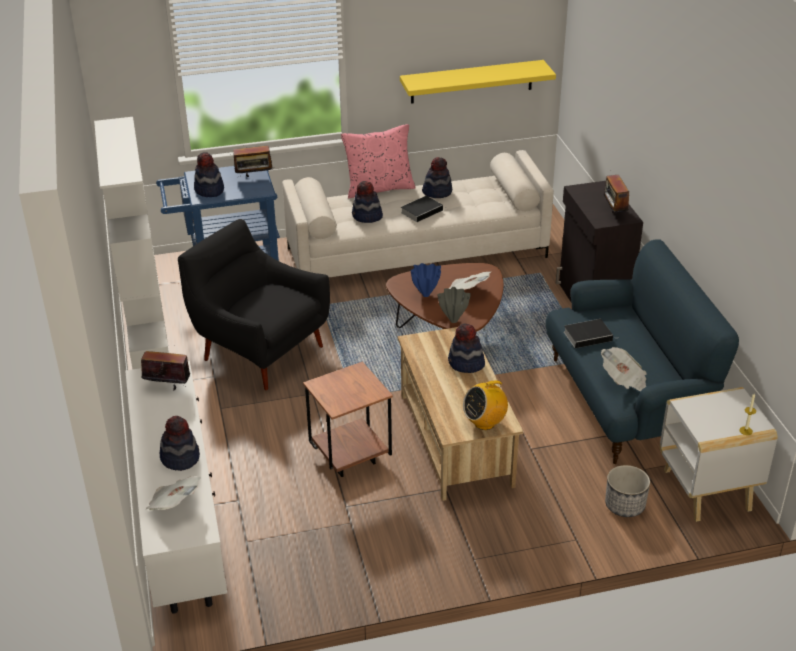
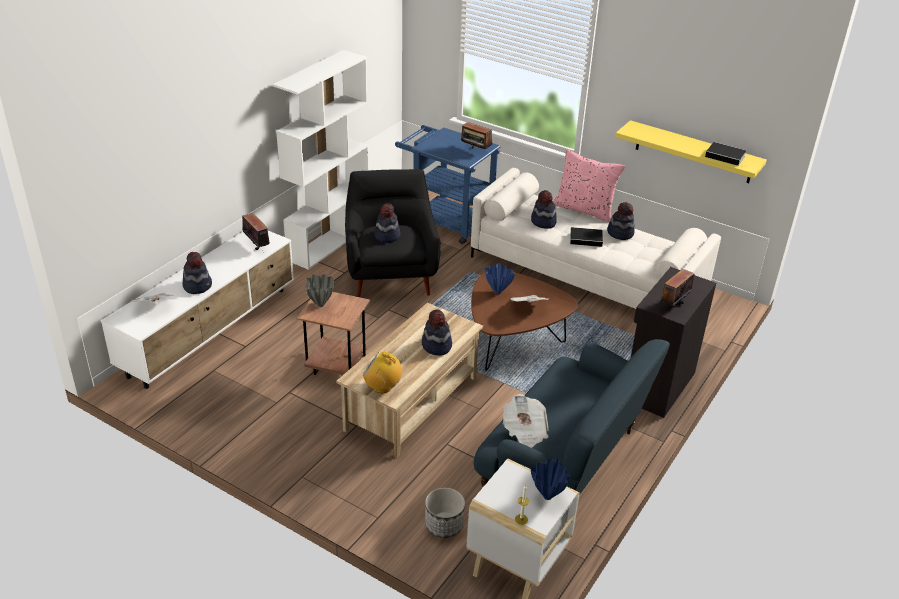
camera: 45 degrees right, 0 degrees up
hat [194,152,224,197] -> hat moved to [374,203,400,243]
grey vase [437,287,471,323] -> grey vase moved to [305,274,335,307]
book [564,319,619,348] -> book moved to [705,142,746,166]
none -> blue vase [531,459,571,500]

